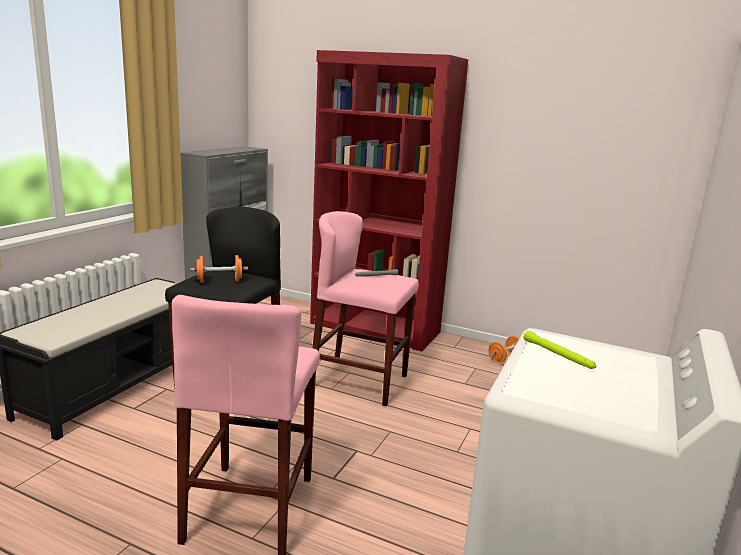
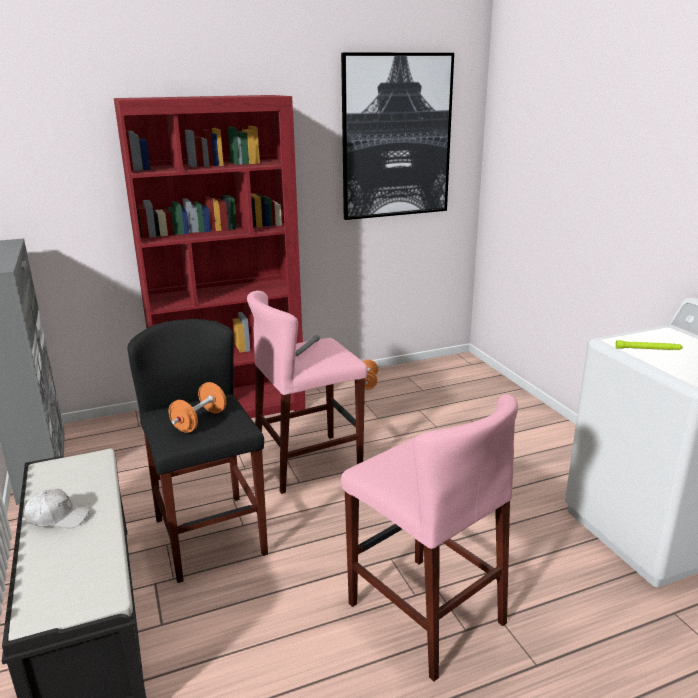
camera: 45 degrees left, 5 degrees up
none -> white cap [24,489,90,528]
none -> picture [341,53,454,220]

